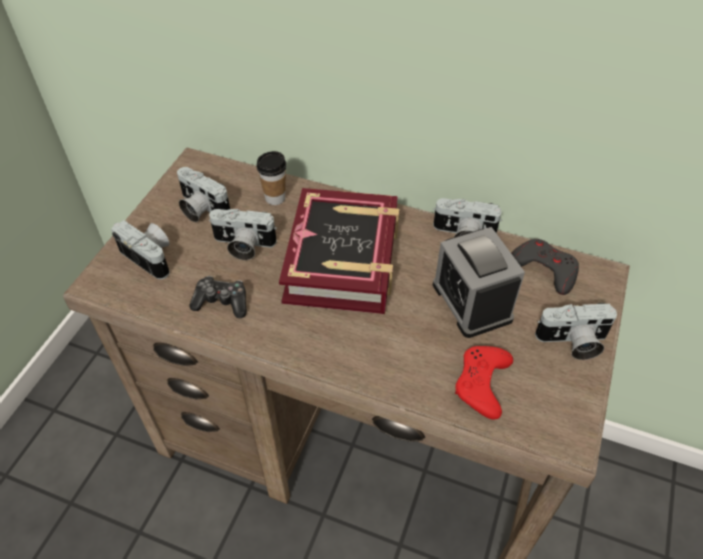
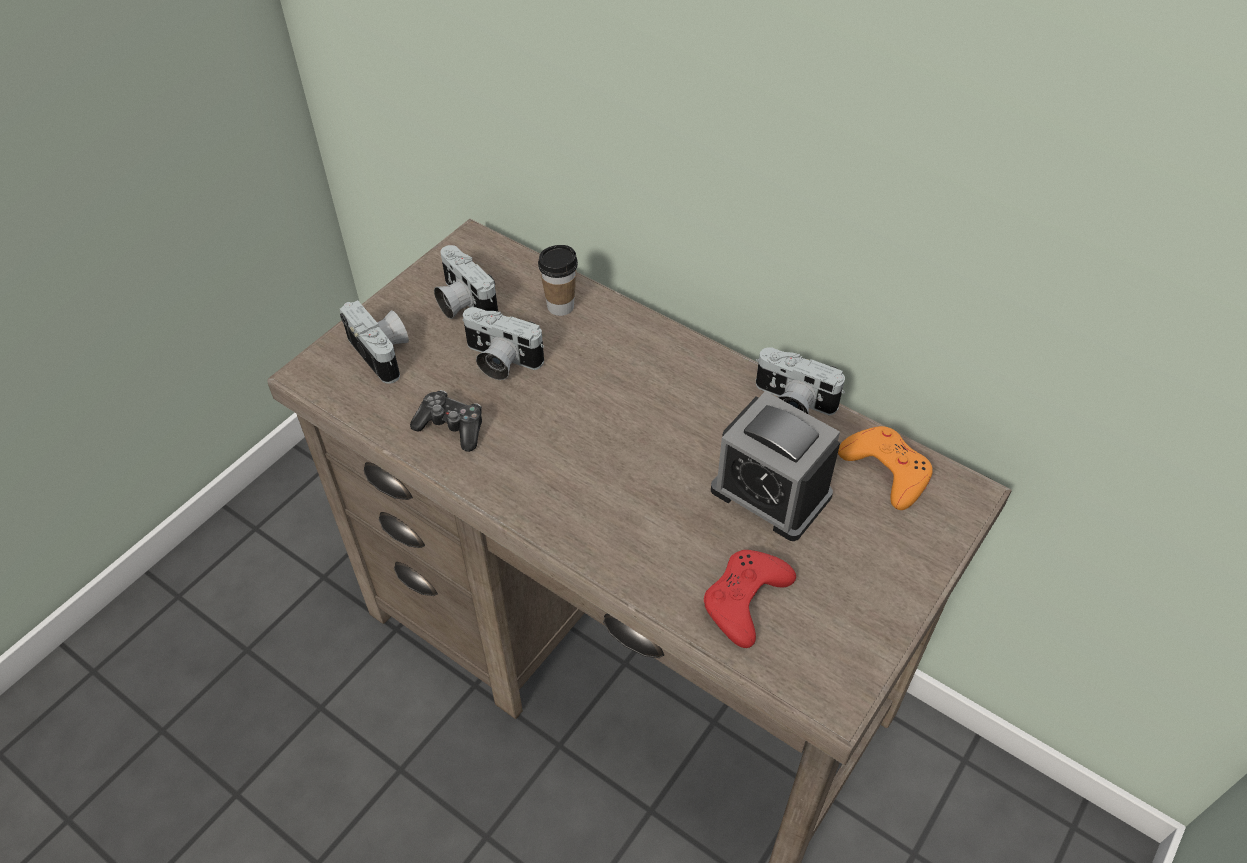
camera: 15 degrees right, 0 degrees up
book [279,188,399,314] -> none
alarm clock [433,227,525,338] -> alarm clock turned 45 degrees counterclockwise [711,391,840,541]
grey game controller [511,239,579,295] -> orange game controller [838,426,933,510]
camera [535,303,617,360] -> none

